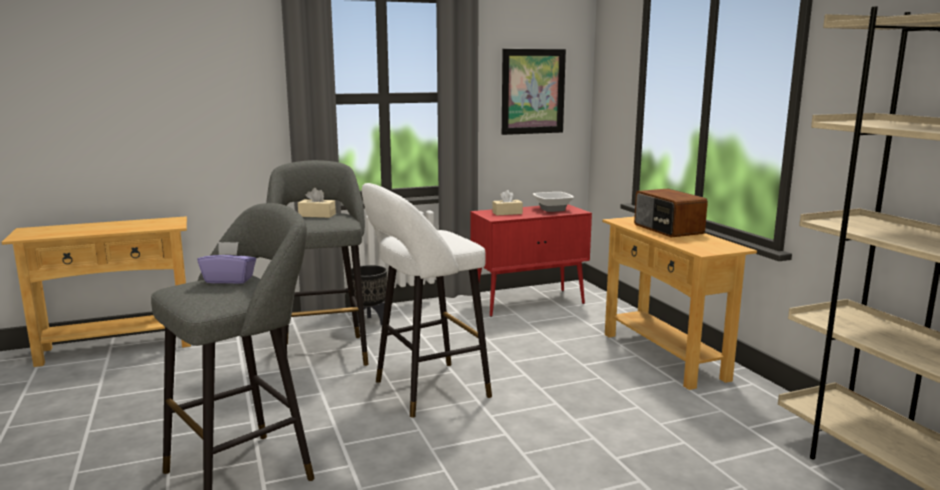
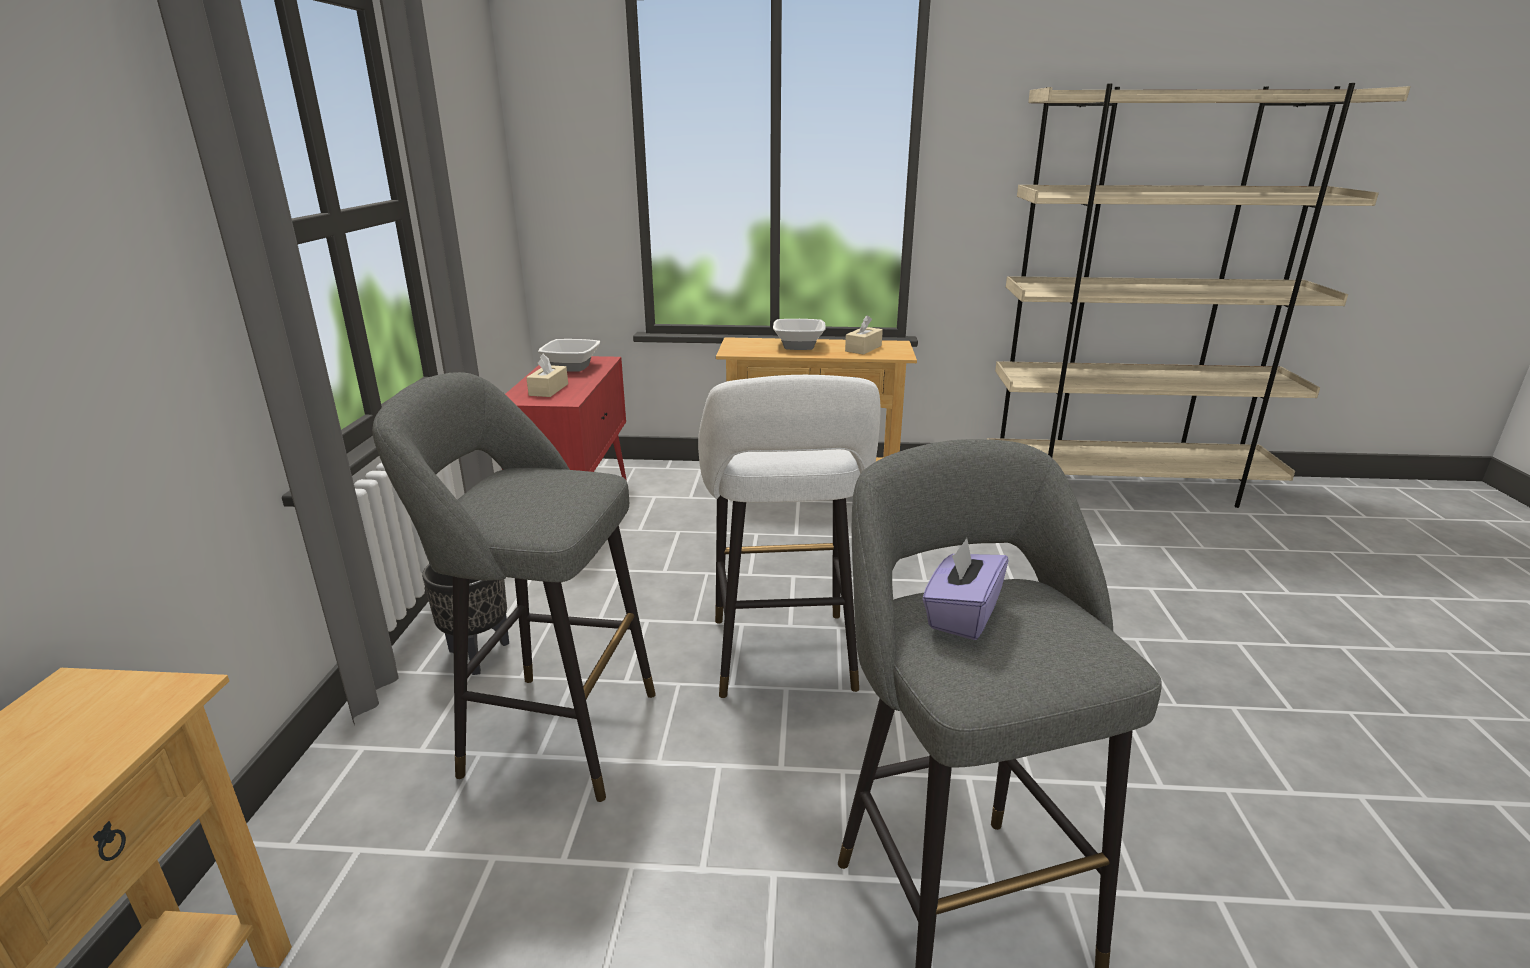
camera: 65 degrees left, 10 degrees up
beige tissue box [298,188,336,218] -> beige tissue box moved to [845,315,883,355]
picture [502,49,566,135] -> none
radio [634,189,708,237] -> bowl [773,319,826,350]

